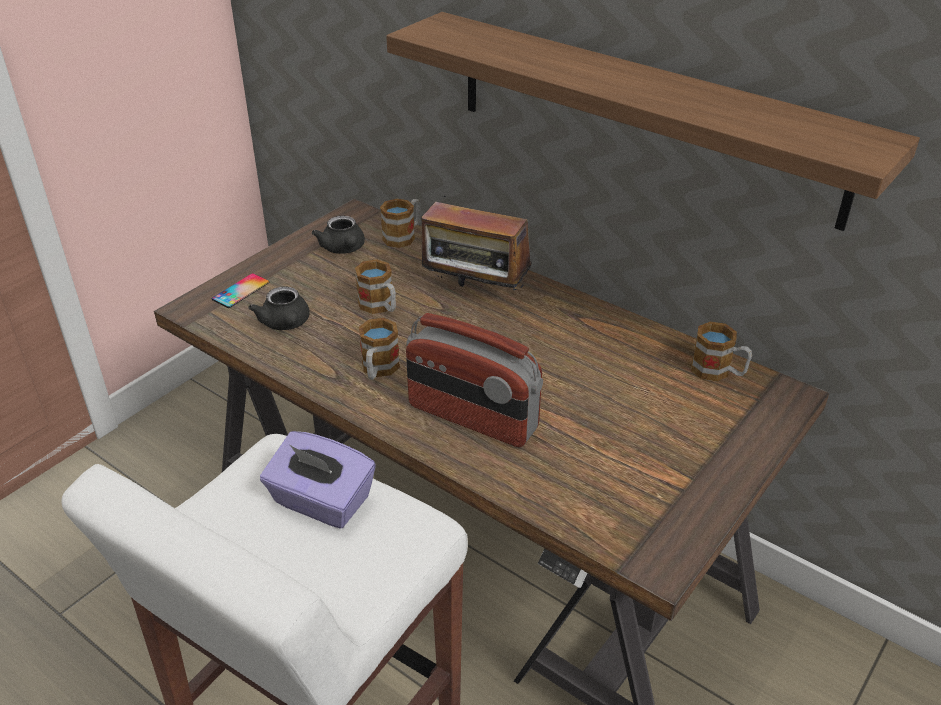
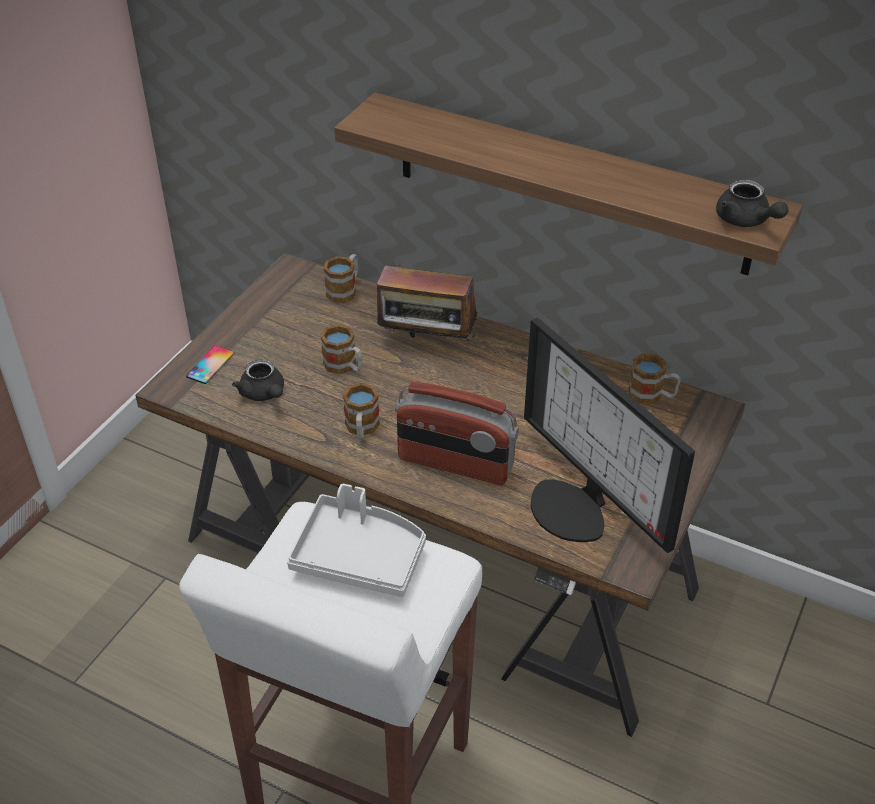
camera: 10 degrees left, 5 degrees up
purple tissue box [260,431,376,529] -> grey tray [287,484,426,597]
black teapot [312,216,365,254] -> black teapot moved to [716,180,789,227]
none -> monitor [524,318,695,553]

